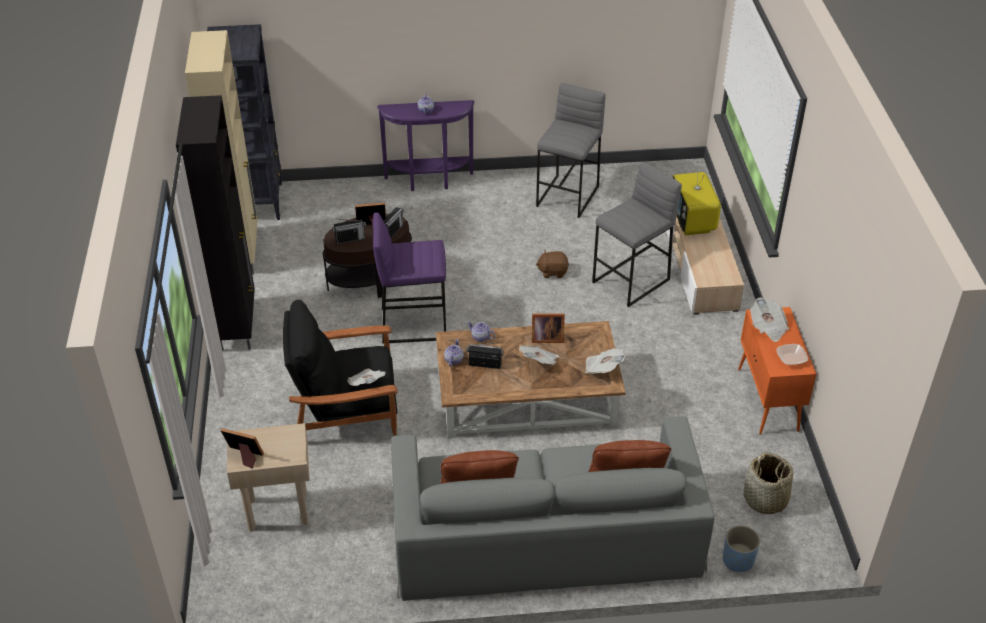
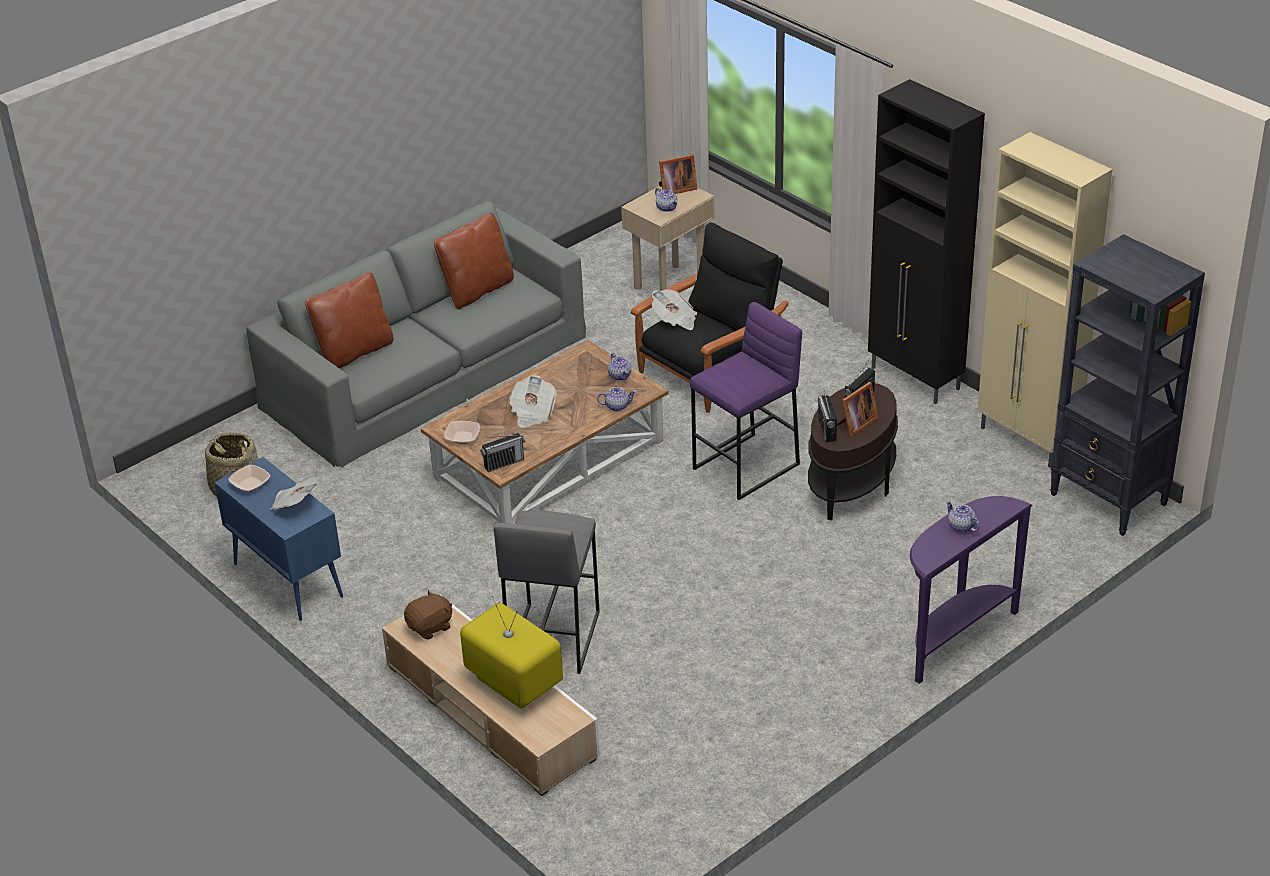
camera: 145 degrees right, 5 degrees down
radio [467,342,504,369] -> radio moved to [480,433,525,472]
picture frame [532,313,565,343] -> none
grey stool [536,83,606,218] -> none
brown plush toy [536,250,569,278] -> brown plush toy moved to [404,590,452,640]
newspaper [585,349,625,374] -> bowl [444,421,480,444]
blue planter [723,525,760,572] -> none
orange cabinet [738,307,816,434] -> blue cabinet [214,457,343,621]
none -> teapot [655,187,678,212]

